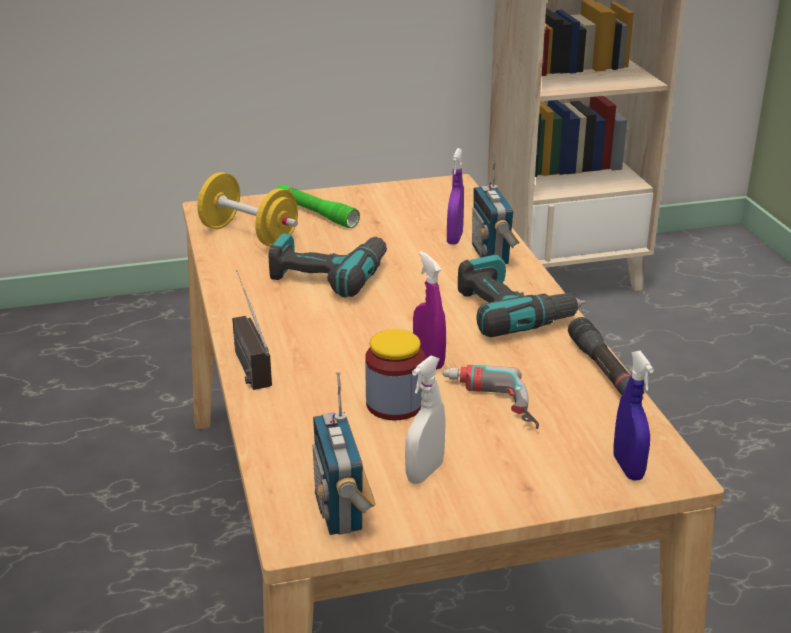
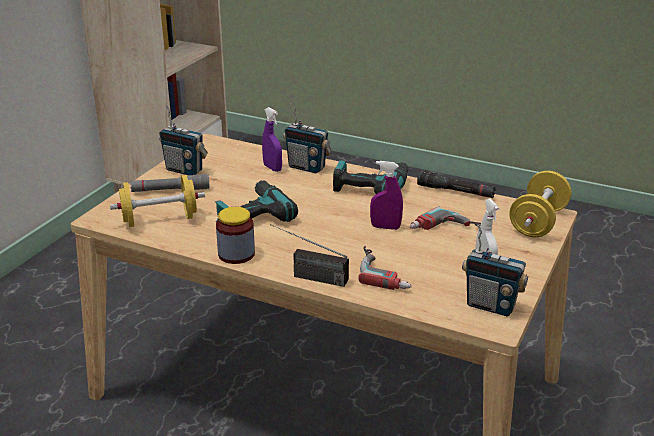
camera: 50 degrees left, 0 degrees up
green flashlight [277,184,360,228] -> grey flashlight [130,174,210,192]
jar [365,329,425,420] -> jar moved to [216,207,255,264]
blue spray bottle [613,351,654,480] -> yellow dumbbell [509,171,572,237]
none -> radio [159,105,208,175]
none -> power drill [358,246,412,290]

